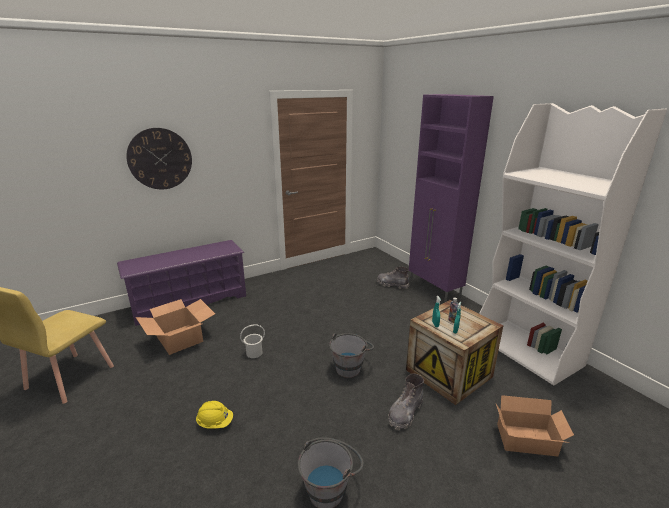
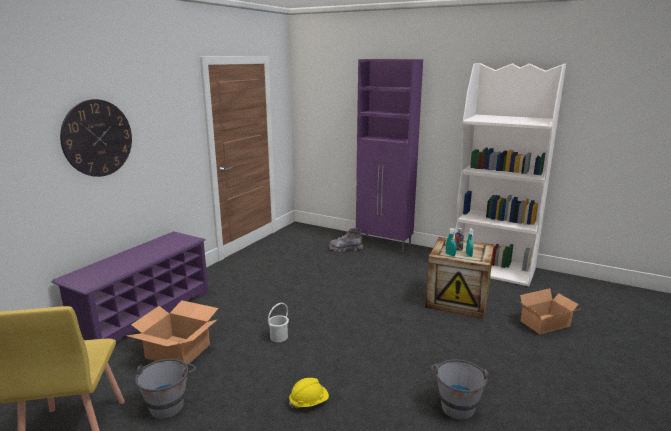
camera: 30 degrees left, 5 degrees down
grey bucket [329,333,374,378] -> grey bucket moved to [135,359,196,419]
grey boot [388,373,424,431] -> none

